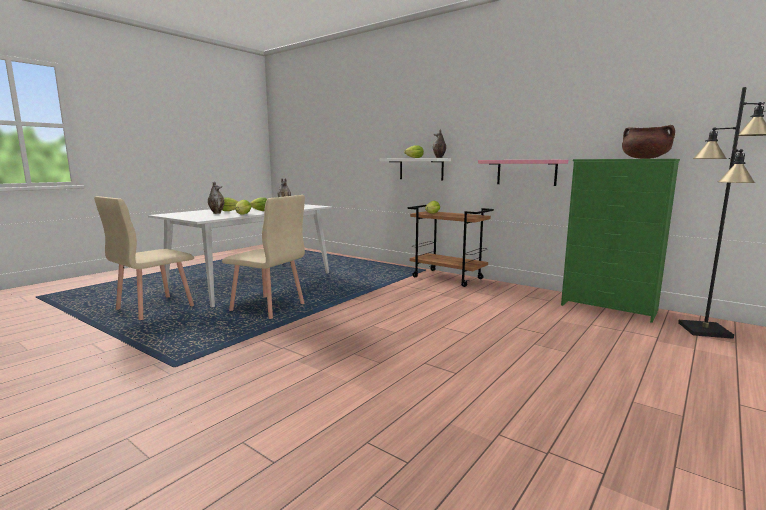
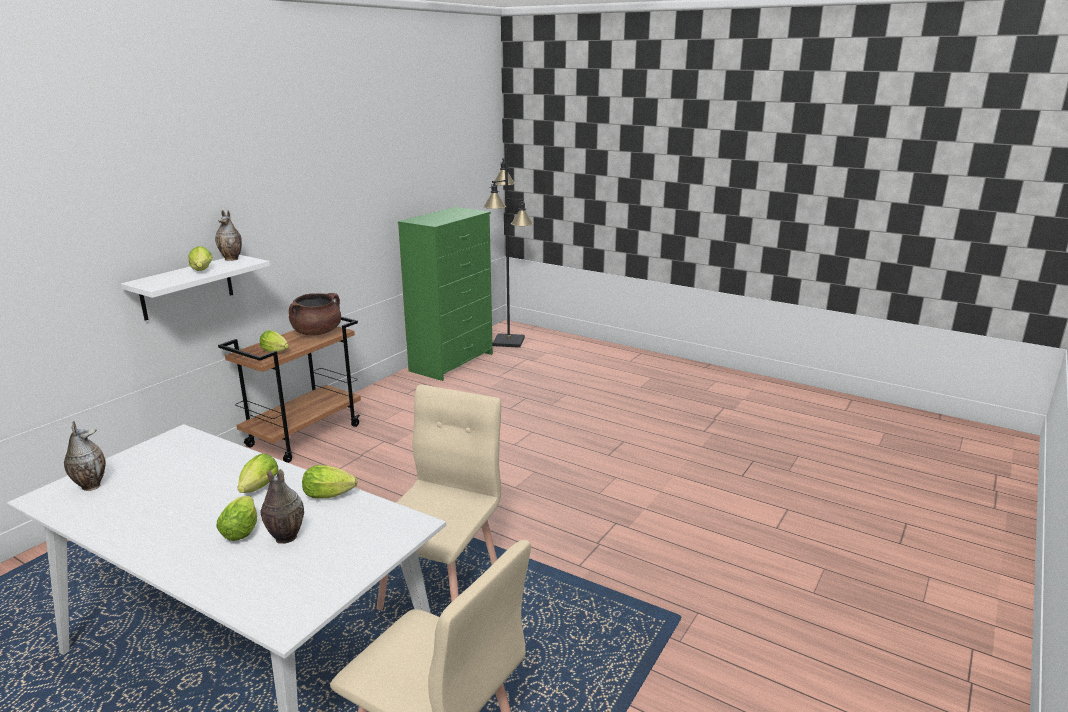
camera: 95 degrees left, 10 degrees up
pink shelf [478,160,568,186] -> none
brown cooking pot [622,125,675,159] -> brown cooking pot moved to [289,293,341,336]

